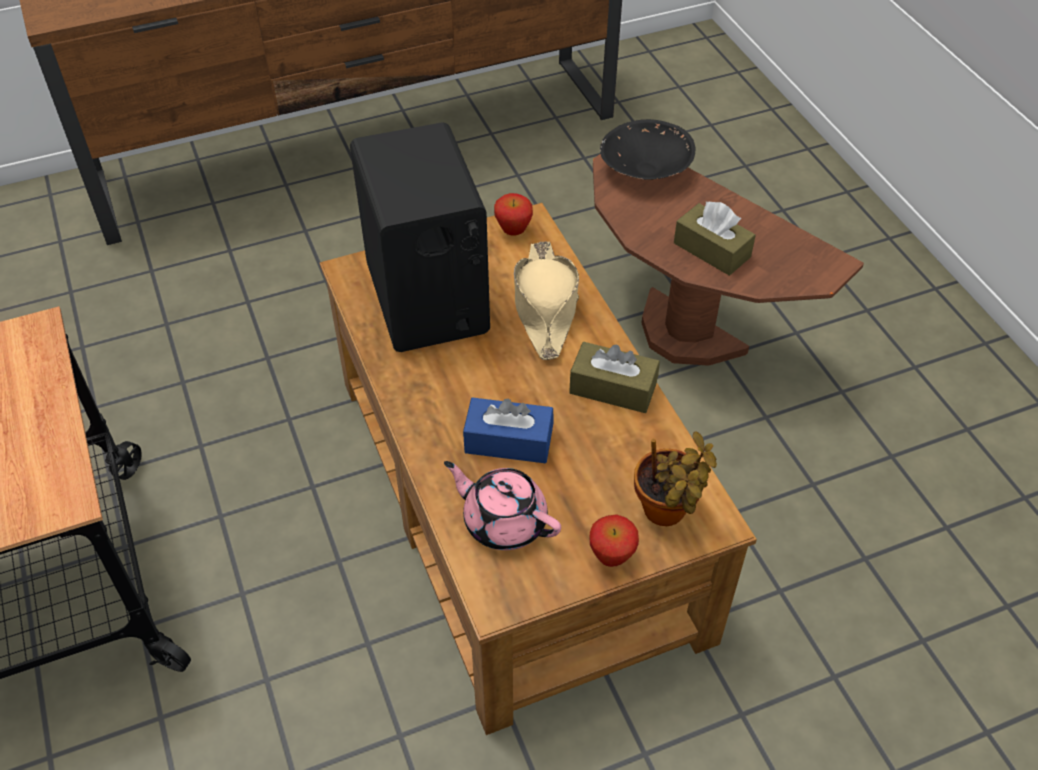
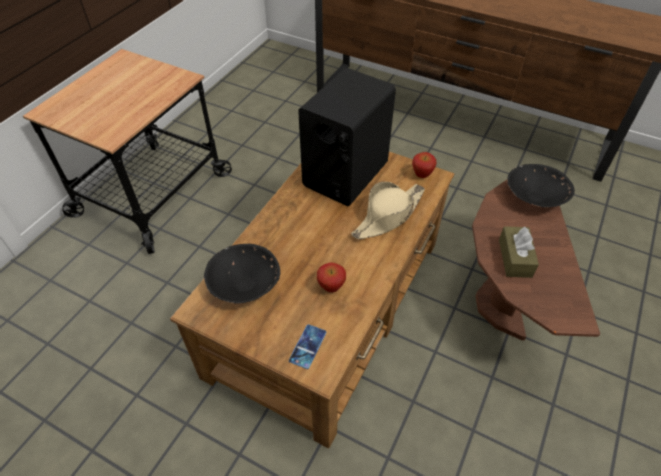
camera: 50 degrees right, 0 degrees up
pink teapot [444,461,561,550] -> black bowl [204,244,280,304]
blue tissue box [463,397,554,463] -> none
brown tissue box [569,342,660,413] -> none
apple [590,514,639,567] -> apple moved to [317,263,346,292]
potted plant [634,432,717,526] -> phone [289,324,326,369]

